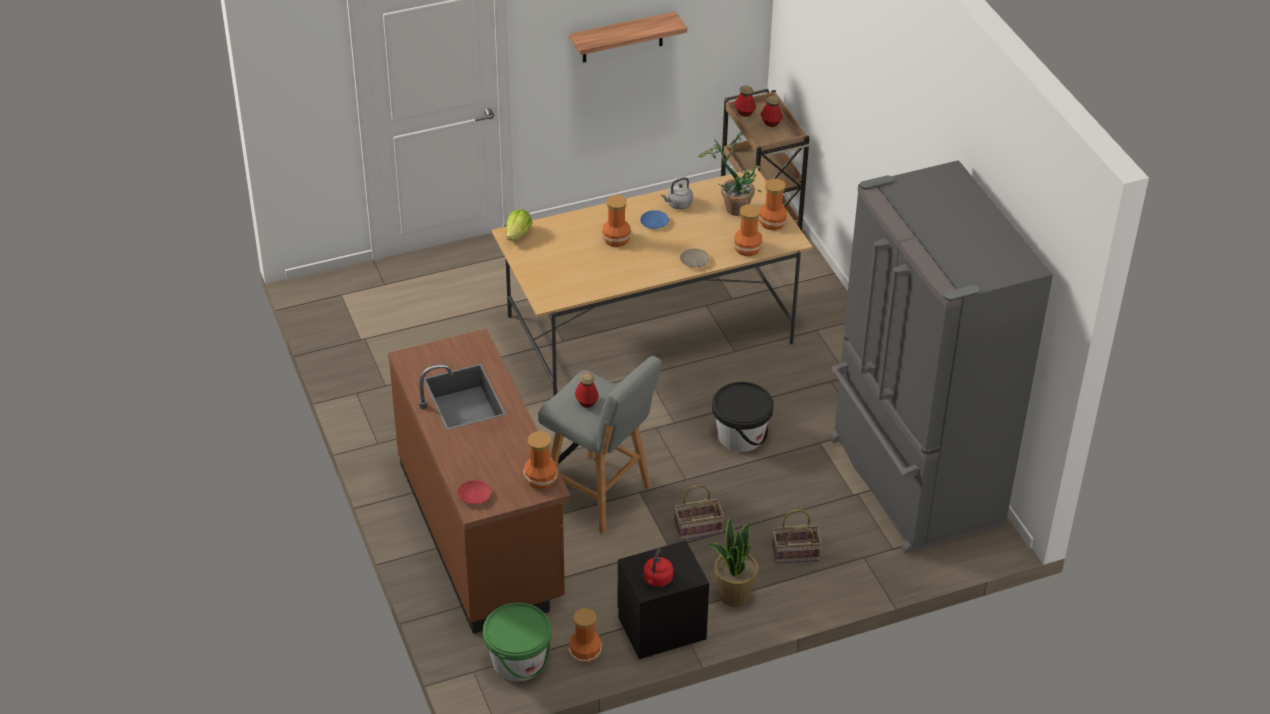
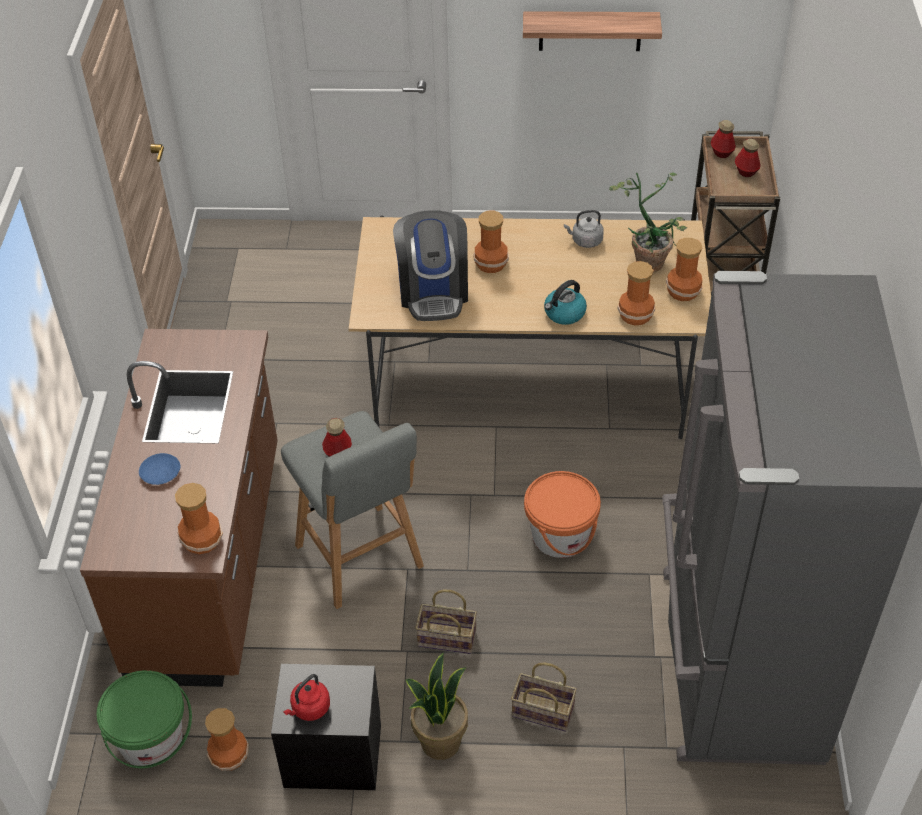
camera: 25 degrees right, 5 degrees up
red plate [457,480,491,504] -> none
lettuce [506,209,532,241] -> none
blue plate [640,210,669,229] -> blue plate moved to [139,453,181,485]
beige plate [680,248,709,267] -> kettle [544,280,587,325]
black bucket [712,382,774,452] -> orange bucket [524,471,601,558]
none -> coffee machine [393,210,468,321]

